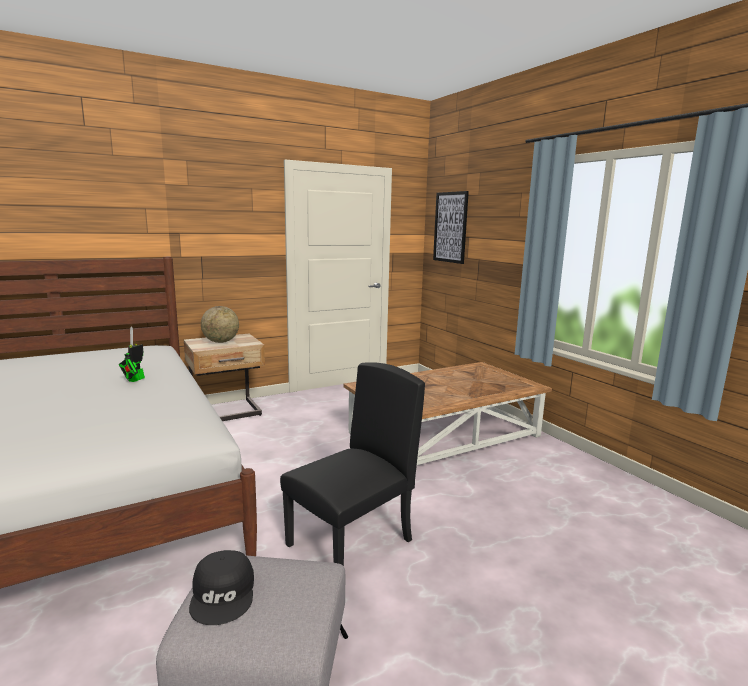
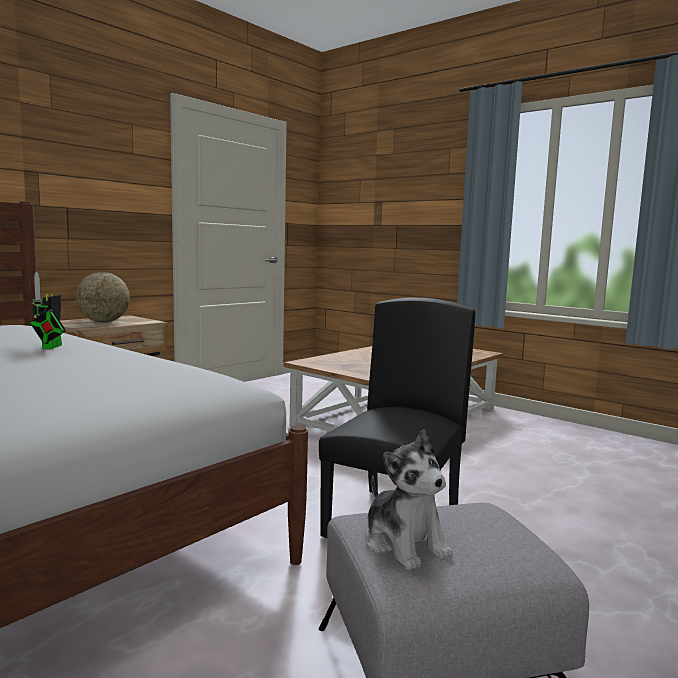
camera: 20 degrees left, 5 degrees down
black cap [189,550,254,625] -> plush toy [365,429,453,570]
picture [433,191,469,264] -> none

